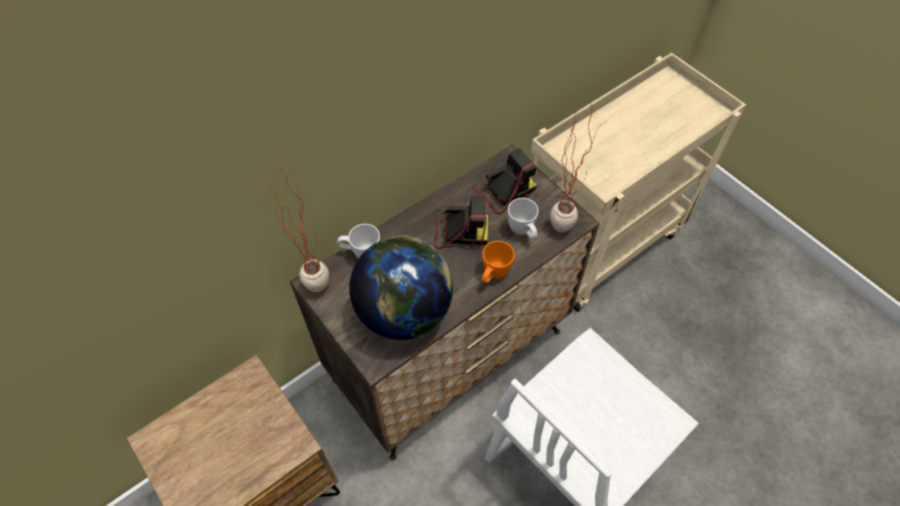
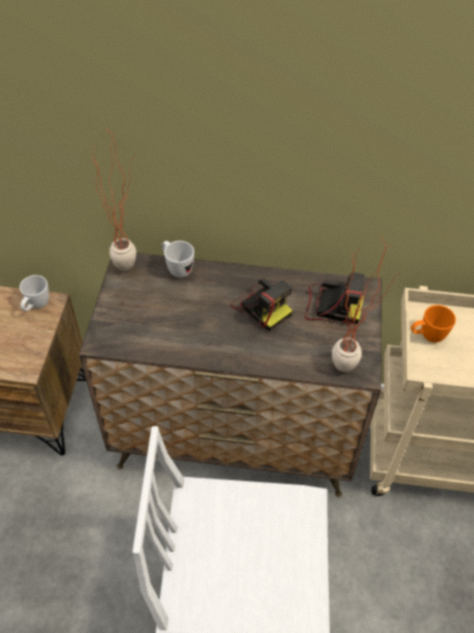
camera: 45 degrees right, 5 degrees down
globe [349,235,453,340] -> none
orange mug [482,241,515,283] -> orange mug moved to [411,305,456,343]
white mug [508,198,539,239] -> white mug moved to [20,275,49,311]

